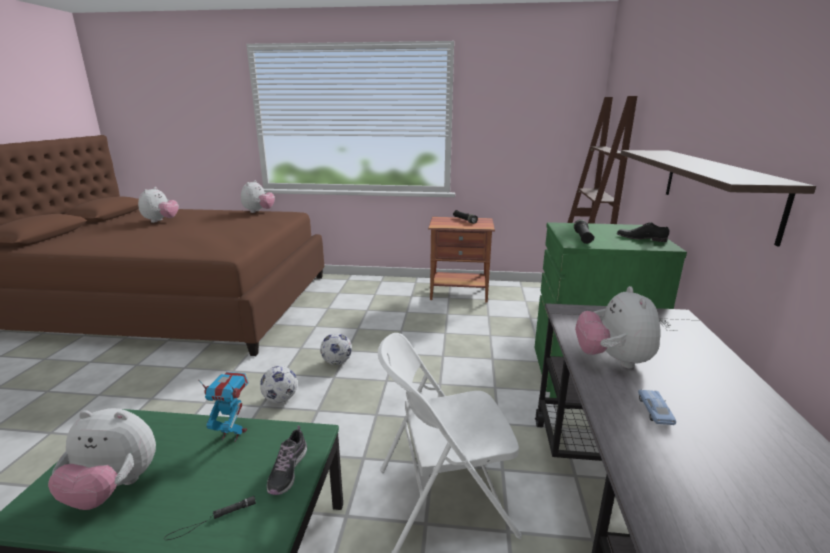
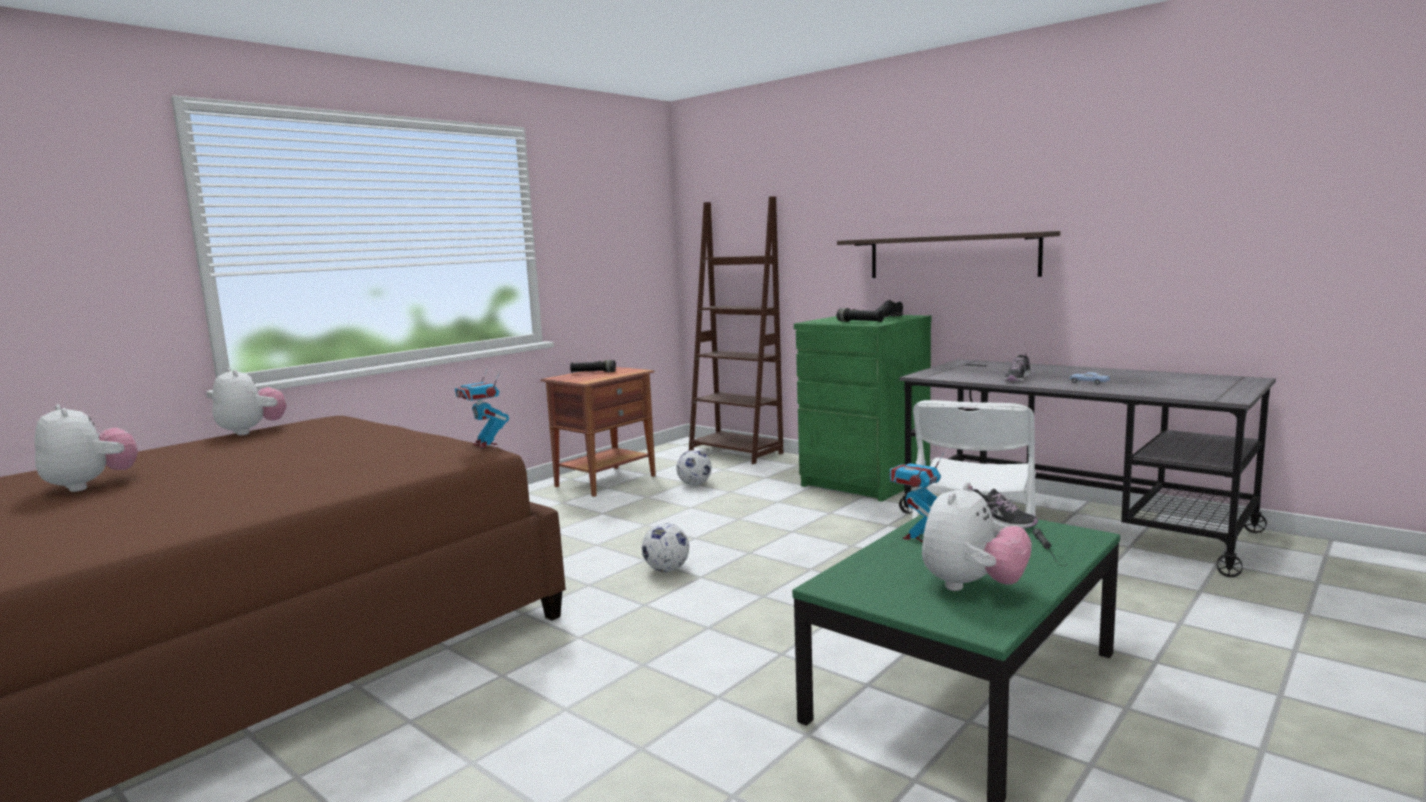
camera: 55 degrees left, 10 degrees down
football [260,366,297,403] -> football moved to [676,450,712,485]
plush toy [575,286,661,368] -> shoe [1004,353,1031,381]
none -> toy robot [455,369,509,448]

